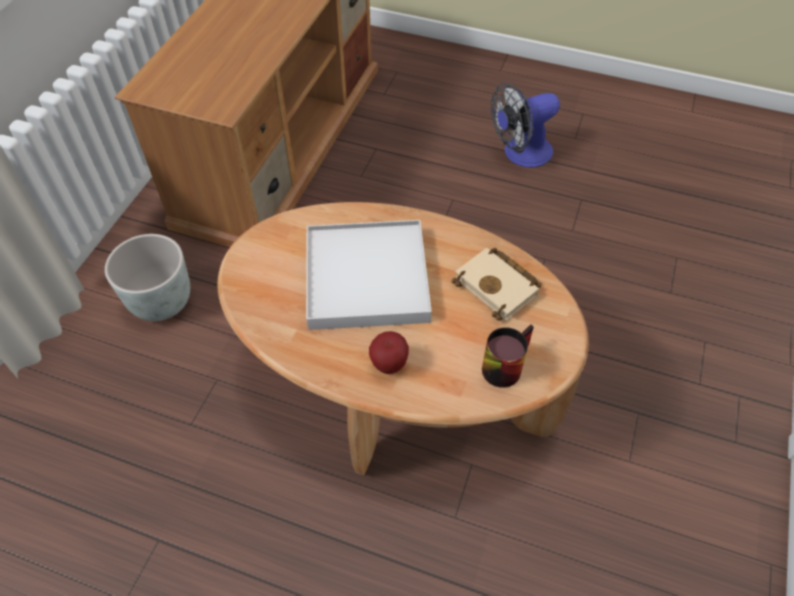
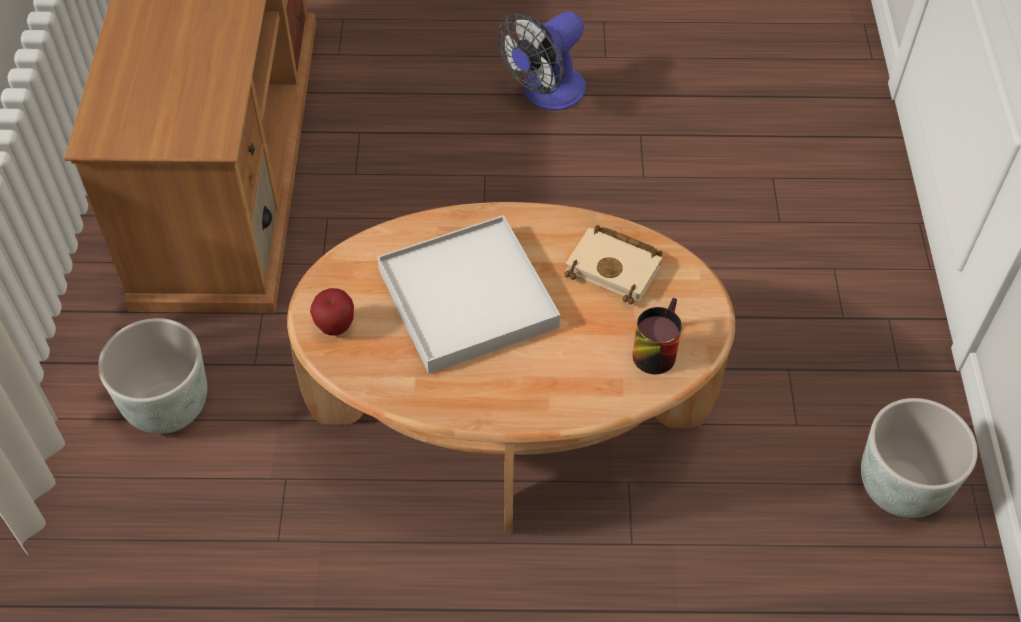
camera: 20 degrees left, 0 degrees up
apple [369,331,409,374] -> apple moved to [310,288,354,336]
none -> grey planter [861,398,978,518]

